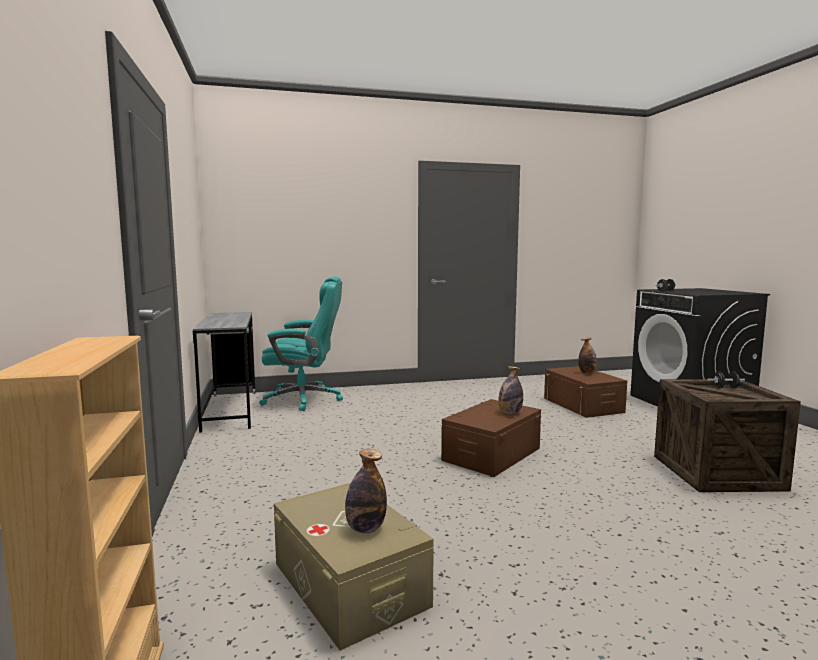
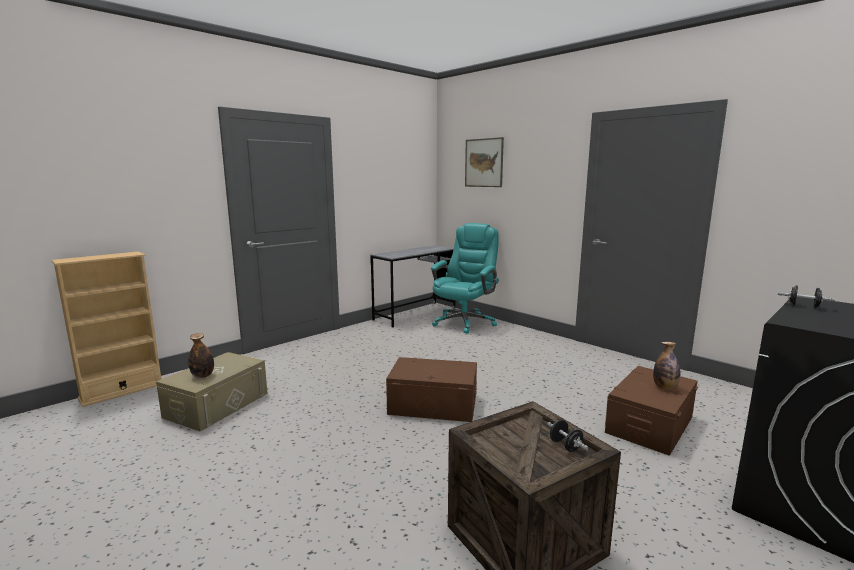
camera: 60 degrees right, 5 degrees up
turquoise office chair [259,276,343,411] -> turquoise office chair turned 120 degrees counterclockwise [431,223,499,334]
bottle [498,366,523,414] -> none
none -> picture [465,137,504,187]

